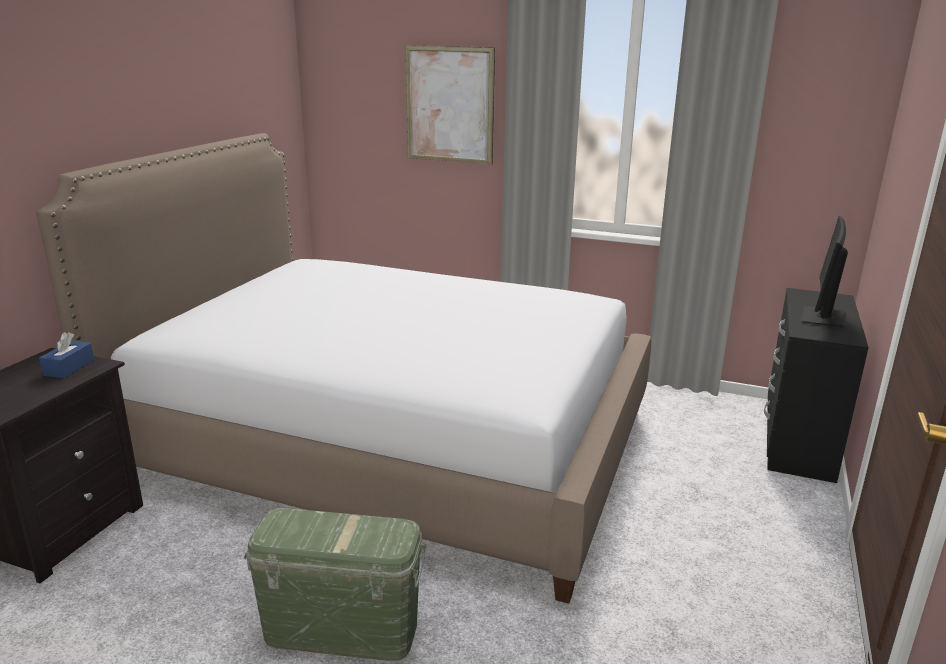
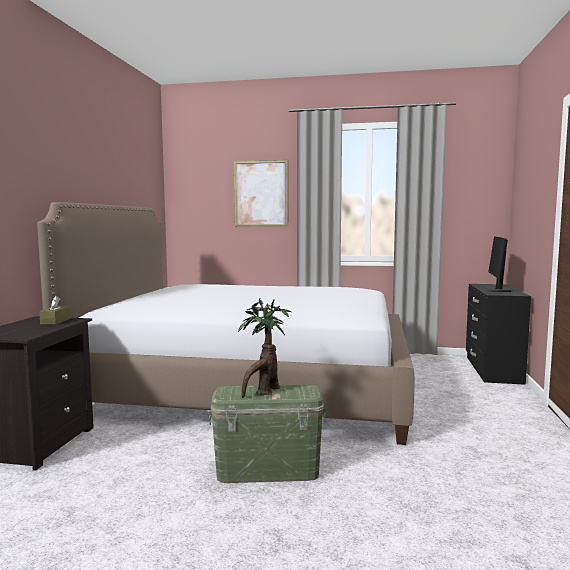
camera: 10 degrees left, 15 degrees down
blue tissue box [39,332,94,378] -> brown tissue box [39,296,71,325]
none -> potted plant [238,298,291,398]

